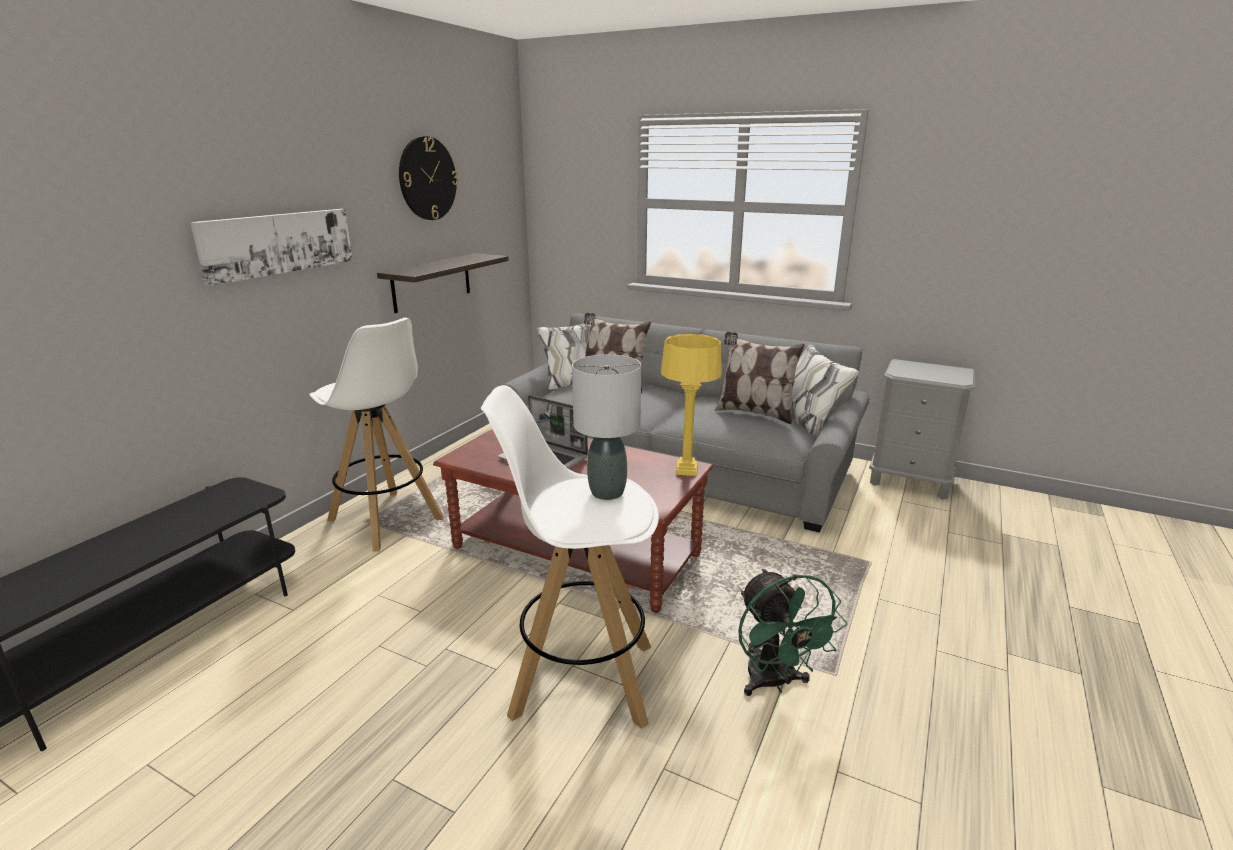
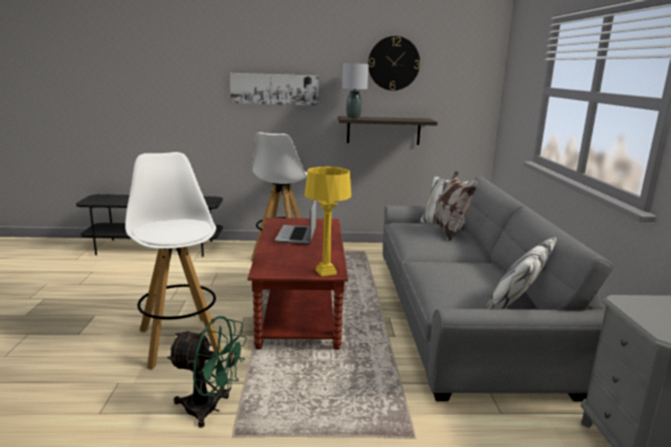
camera: 60 degrees right, 5 degrees down
grey table lamp [572,355,641,500] -> grey table lamp moved to [342,63,369,119]
pillow [715,332,805,424] -> none
green fan [738,569,848,696] -> green fan turned 120 degrees counterclockwise [167,316,247,428]

